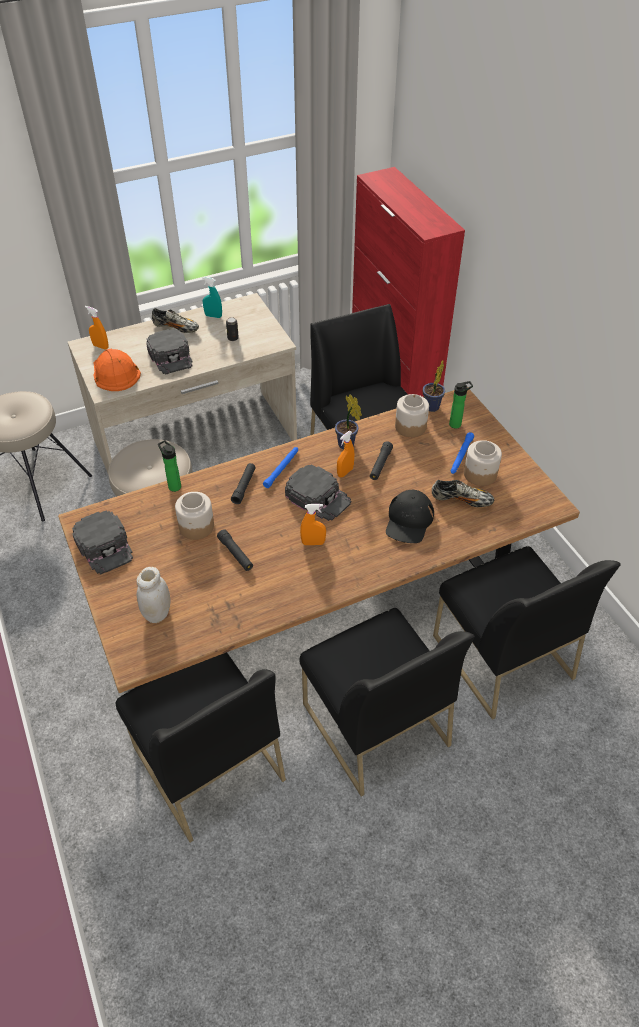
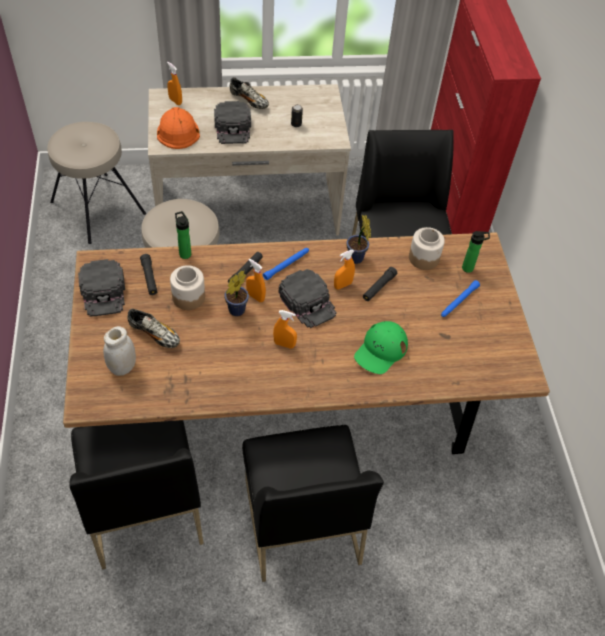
camera: 15 degrees right, 5 degrees up
turquoise spray bottle [202,277,222,318] -> none
black flashlight [217,529,253,571] -> black flashlight moved to [140,254,157,295]
black cap [386,490,434,543] -> green cap [354,321,408,374]
potted plant [422,361,445,412] -> potted plant moved to [224,271,249,316]
shoe [432,480,494,507] -> shoe moved to [128,309,180,348]
black chair [433,546,621,720] -> none
jar [464,440,502,486] -> none
none -> orange spray bottle [246,259,266,302]

